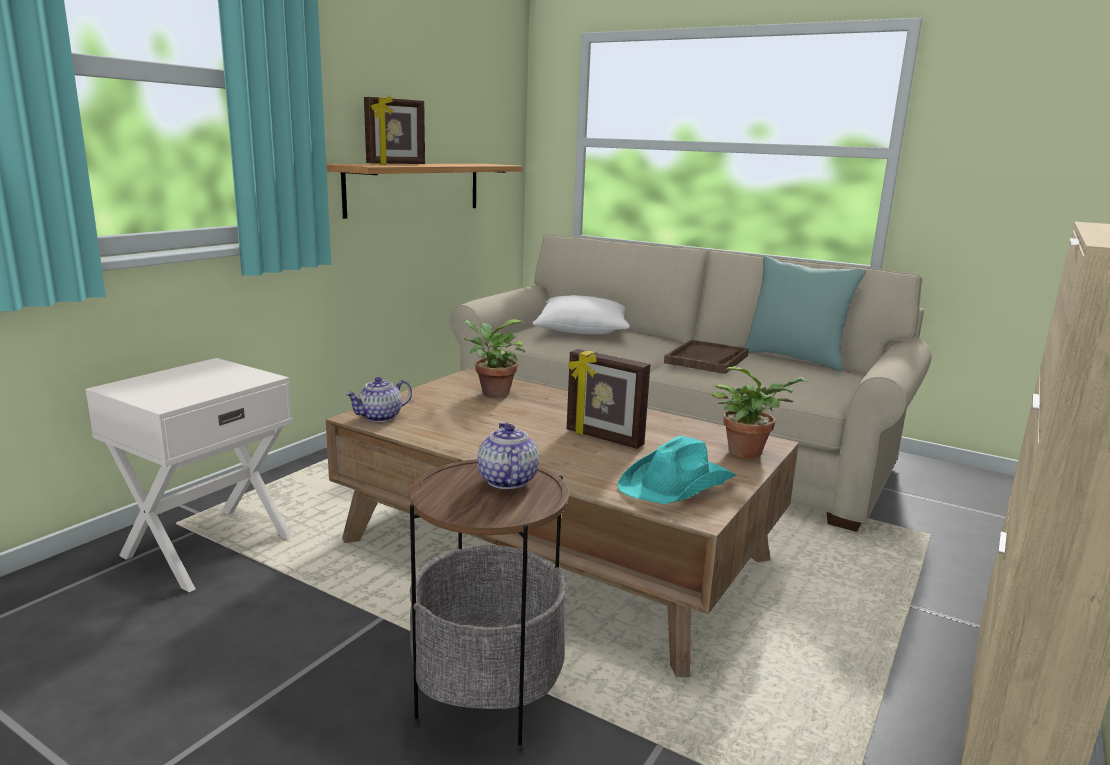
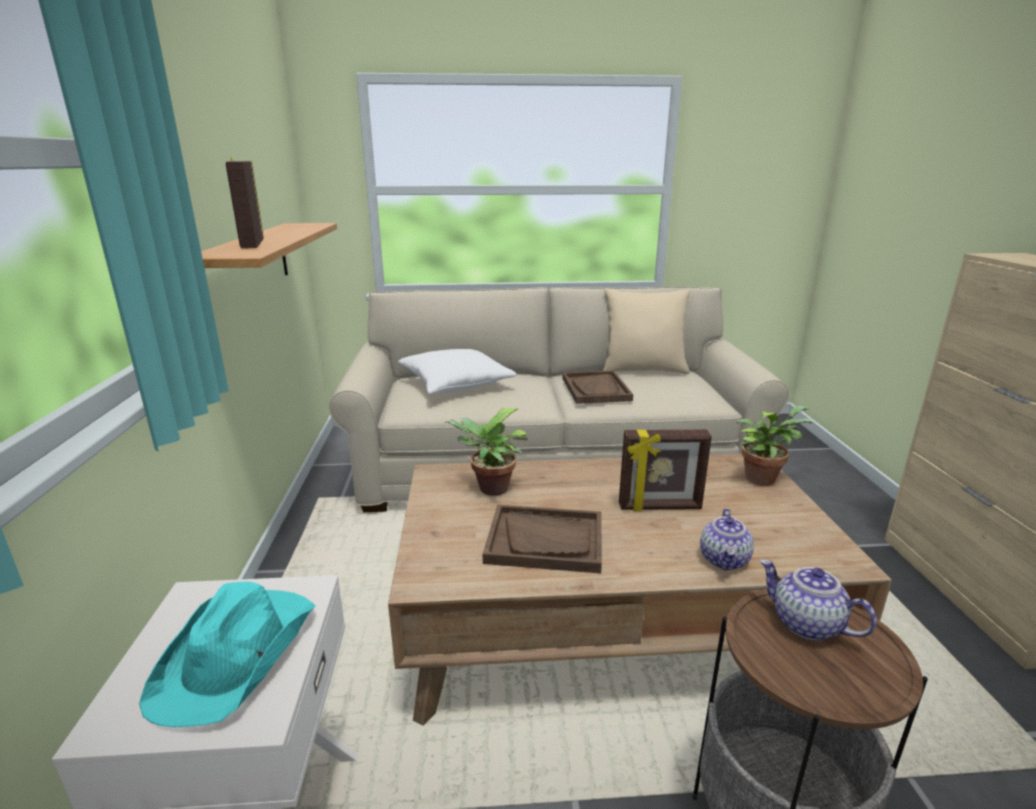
camera: 35 degrees left, 5 degrees up
teapot [345,377,412,422] -> teapot moved to [700,508,754,570]
picture frame [364,95,425,165] -> picture frame turned 150 degrees clockwise [226,158,264,249]
turquoise hat [617,436,736,504] -> turquoise hat moved to [139,582,316,727]
turquoise pillow [744,256,866,371] -> beige pillow [603,288,690,374]
none -> brown tray [483,505,602,573]

